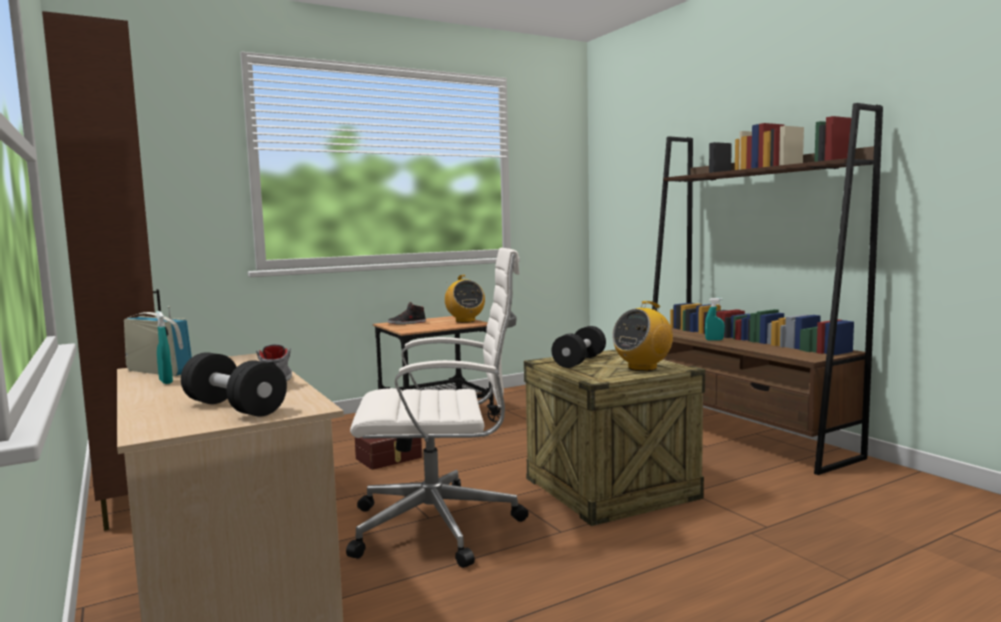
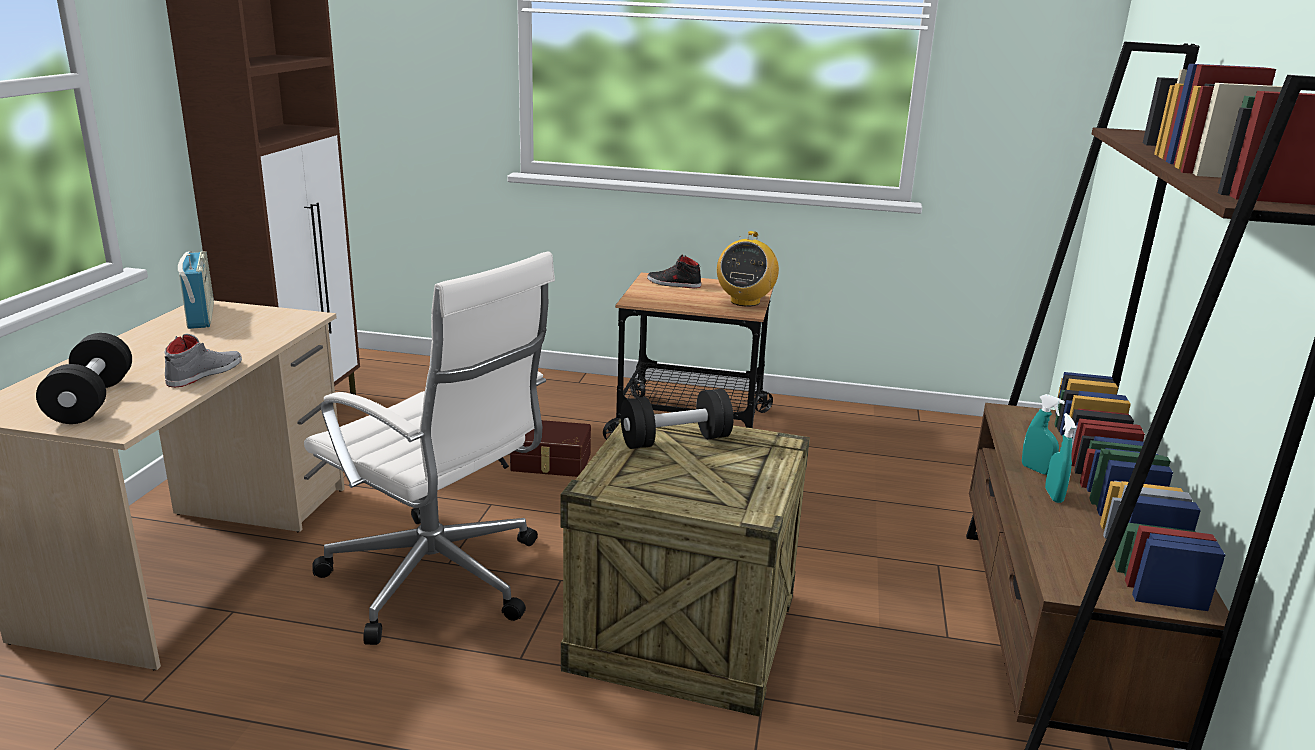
camera: 40 degrees right, 15 degrees up
turquoise spray bottle [156,311,173,384] -> turquoise spray bottle moved to [1045,413,1076,503]
radio [612,301,673,371] -> none

